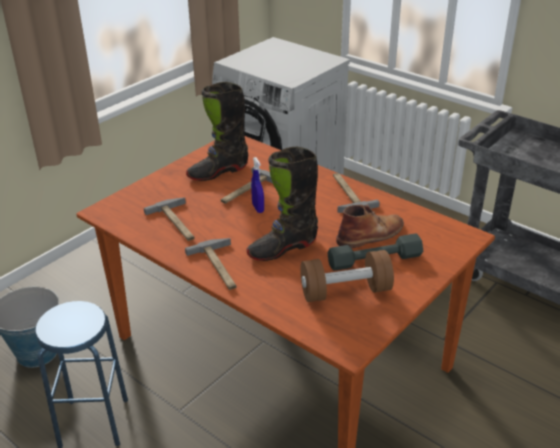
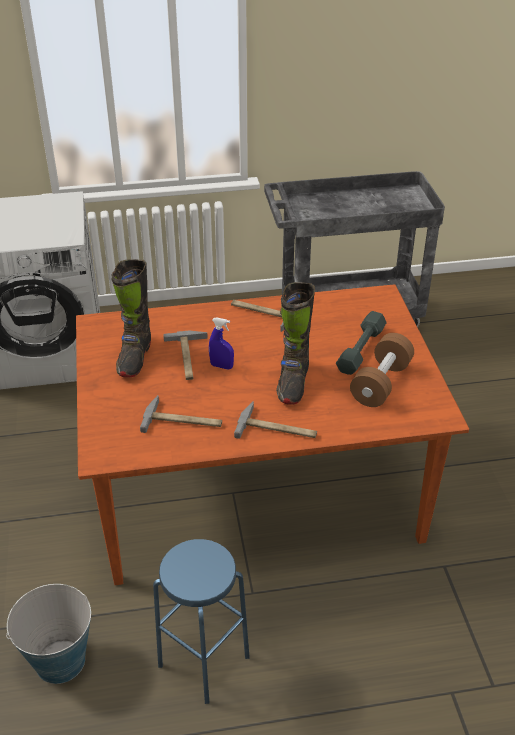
camera: 50 degrees left, 5 degrees up
brown boot [336,204,404,248] -> none

